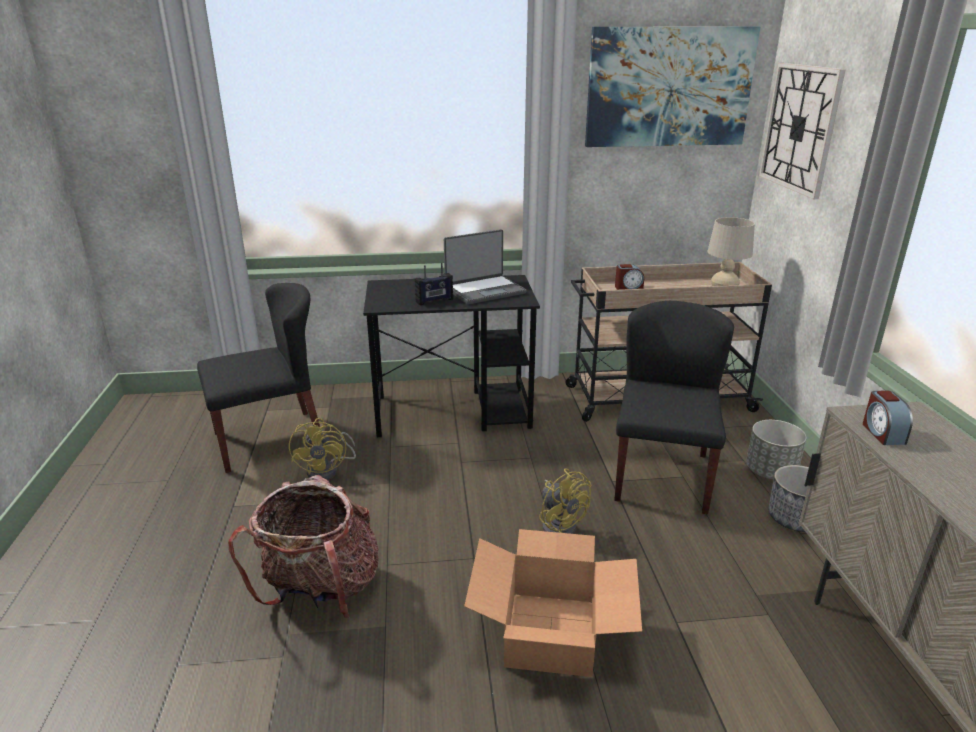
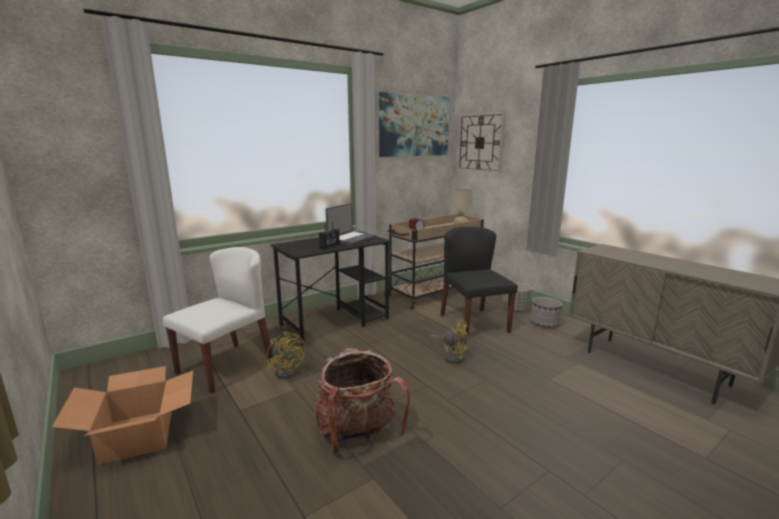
camera: 30 degrees left, 10 degrees down
black chair [197,283,320,473] -> white chair [163,247,273,394]
cardboard box [464,529,642,677] -> cardboard box moved to [52,366,193,465]
alarm clock [863,391,913,445] -> none

